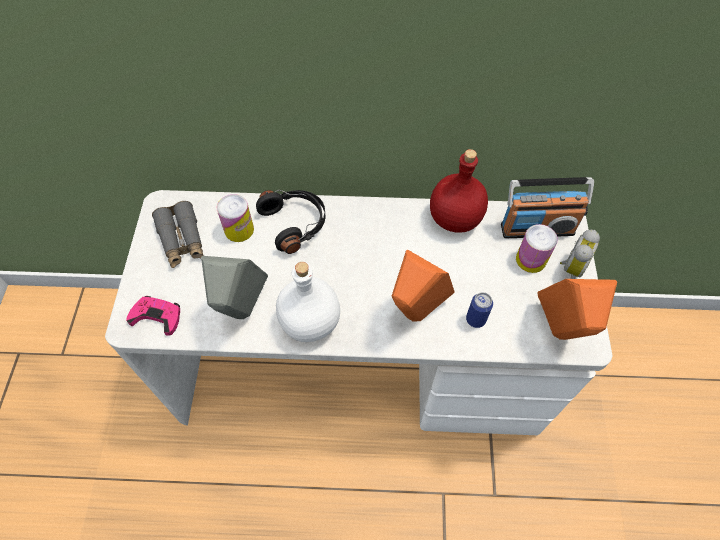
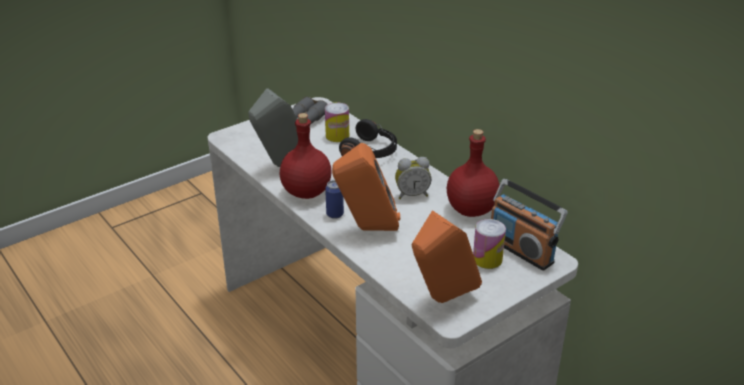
camera: 50 degrees right, 25 degrees down
pink game controller [126,296,180,336] -> none
white bottle [276,262,340,342] -> red bottle [280,113,332,199]
can [466,292,493,328] -> can moved to [325,180,344,219]
alarm clock [560,230,600,279] -> alarm clock moved to [395,157,431,199]

